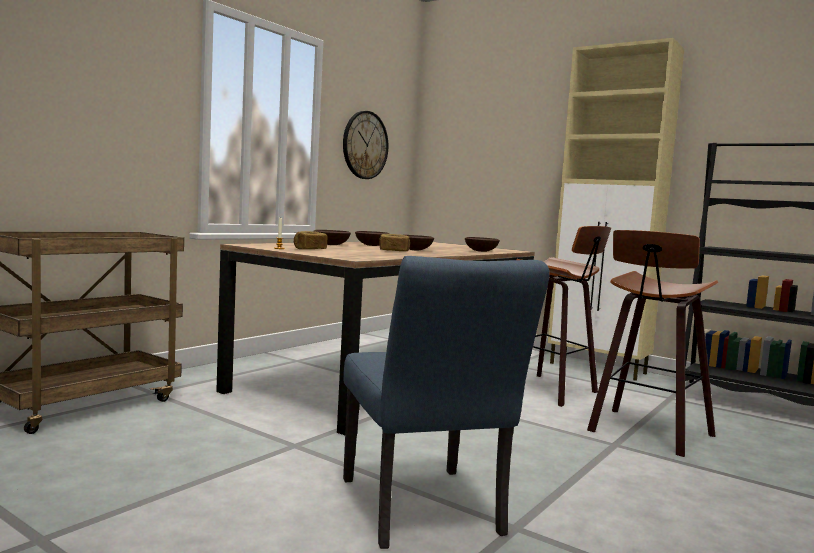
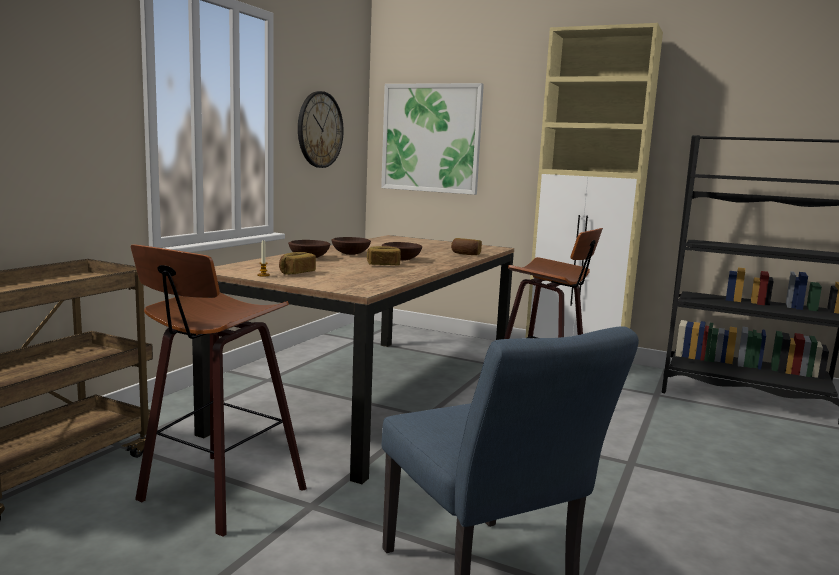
camera: 10 degrees left, 5 degrees up
brown bowl [465,237,500,252] -> bread [451,238,482,255]
stool [587,230,718,457] -> stool moved to [131,244,307,537]
none -> picture [381,83,484,195]

